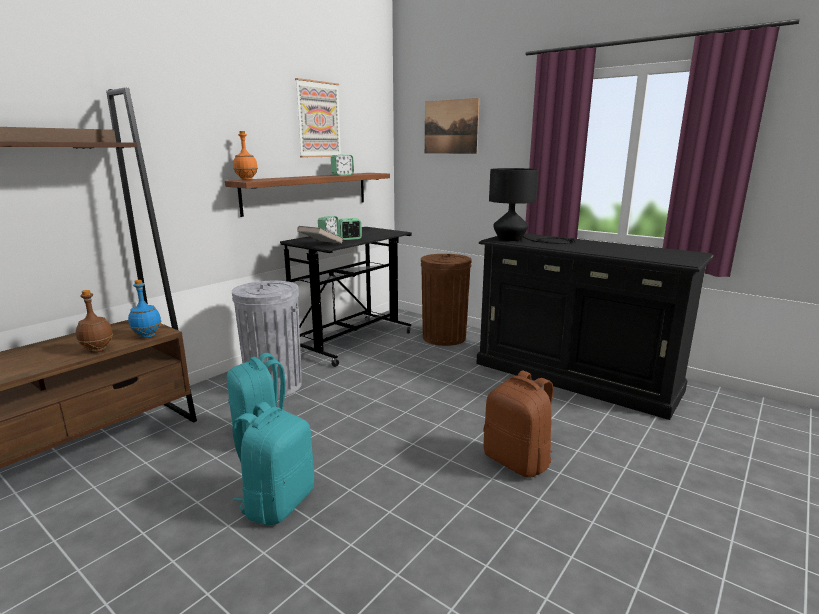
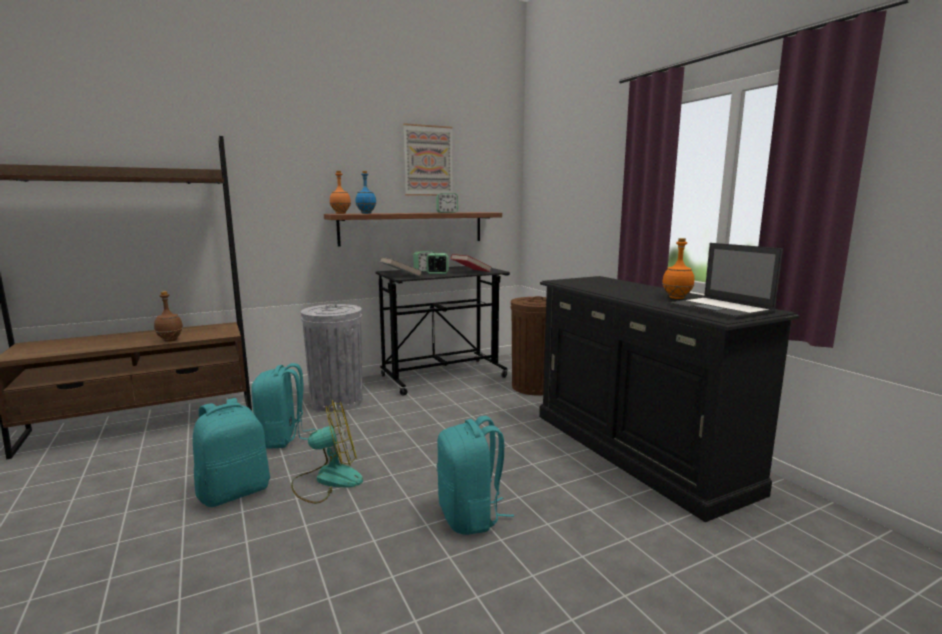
camera: 25 degrees right, 5 degrees down
blue bottle [128,280,162,338] -> blue bottle moved to [355,171,377,214]
picture [425,98,479,154] -> none
brown backpack [483,371,553,478] -> turquoise backpack [437,416,514,535]
black table lamp [489,168,575,244] -> none
none -> fan [291,400,363,503]
none -> red book [451,254,491,272]
none -> orange bottle [662,238,694,299]
none -> laptop [667,243,783,320]

